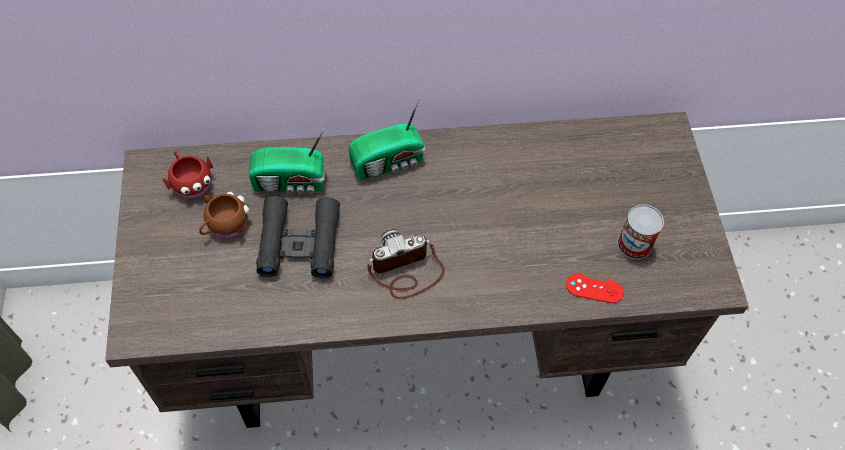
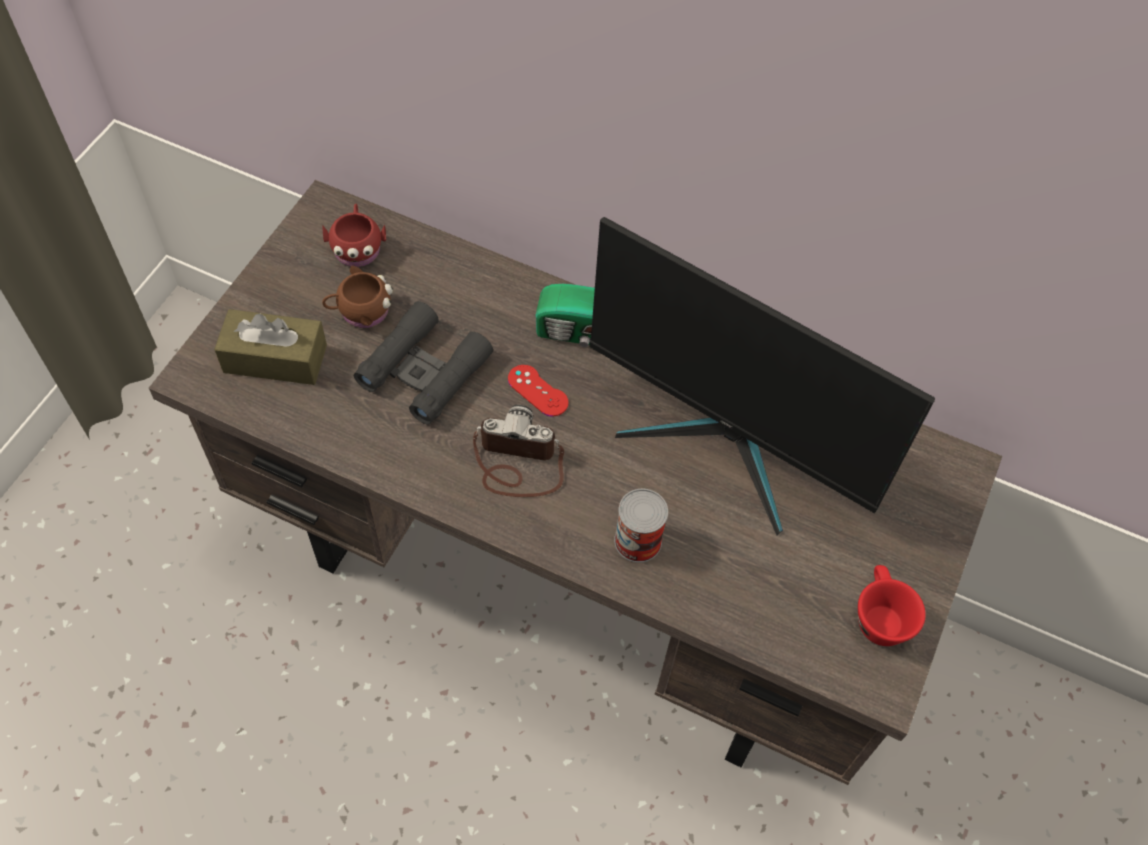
camera: 30 degrees right, 0 degrees up
radio [249,126,326,194] -> none
red game controller [566,274,624,303] -> red game controller moved to [508,365,569,416]
can [617,204,664,260] -> can moved to [614,489,668,563]
none -> brown tissue box [214,309,327,385]
none -> monitor [589,217,935,535]
none -> red cup [858,565,926,646]

